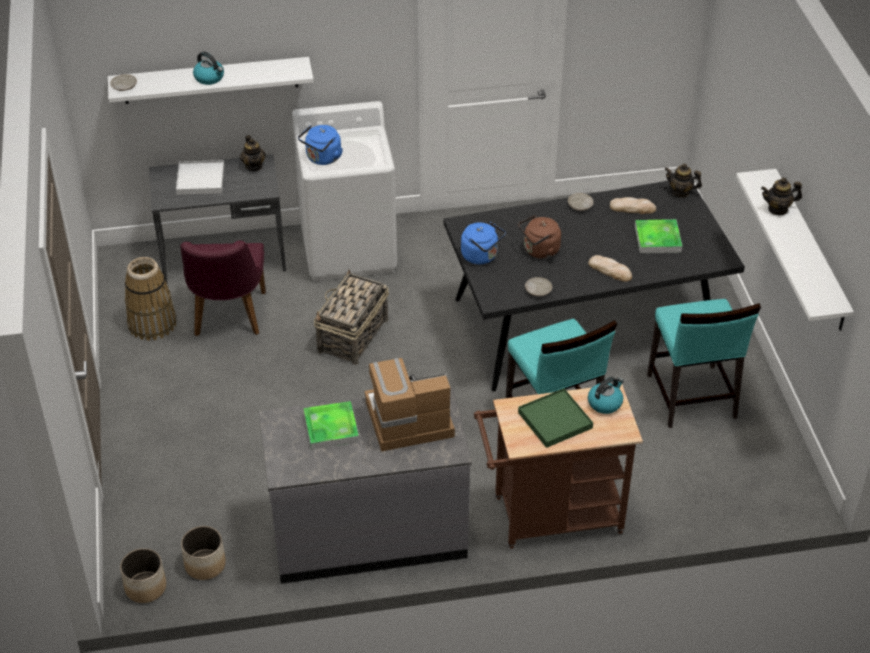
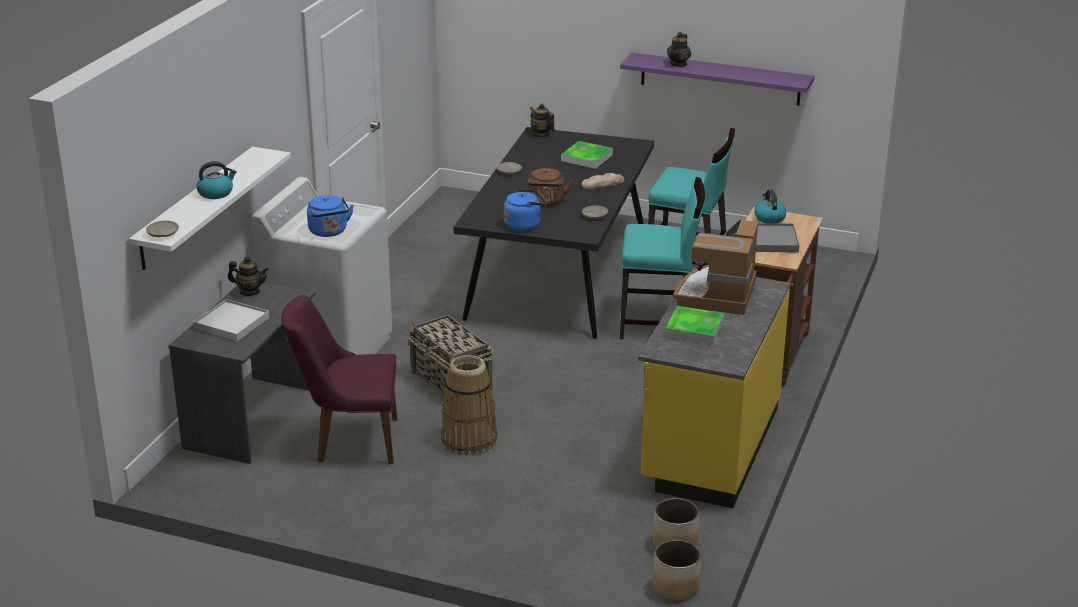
camera: 60 degrees left, 15 degrees down
basket [125,257,177,341] -> basket moved to [441,355,497,456]
purple chair [180,240,266,336] -> purple chair turned 150 degrees clockwise [281,295,397,464]
grey counter [259,387,472,584] -> yellow counter [638,267,790,508]
green tray [518,388,593,448] -> grey tray [756,223,799,252]
bread [610,197,656,214] -> none
teapot [665,164,702,198] -> teapot turned 90 degrees clockwise [530,103,555,138]
white shelf [736,169,854,331] -> purple shelf [620,53,814,106]

